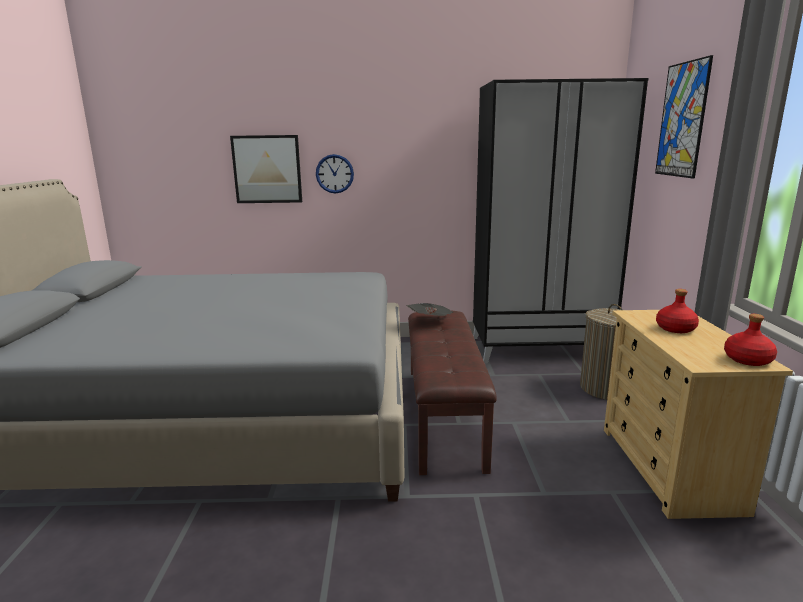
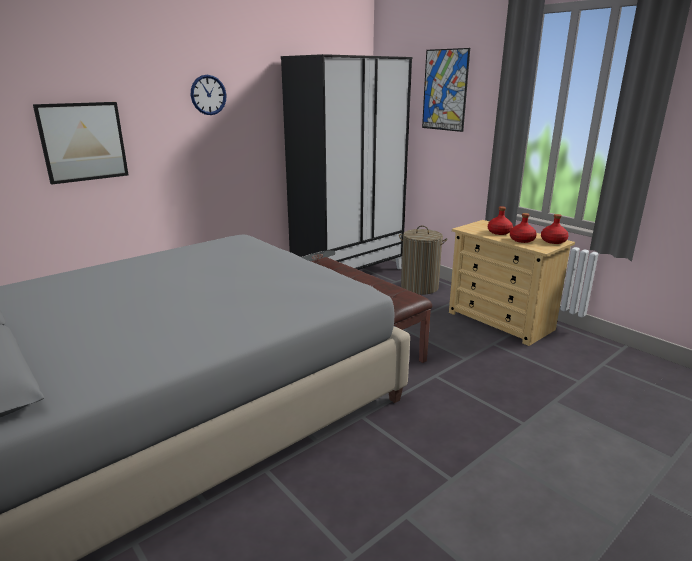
camera: 40 degrees left, 5 degrees up
wall clock [316,154,354,193] -> wall clock moved to [191,75,226,115]
none -> red bottle [510,213,537,243]

